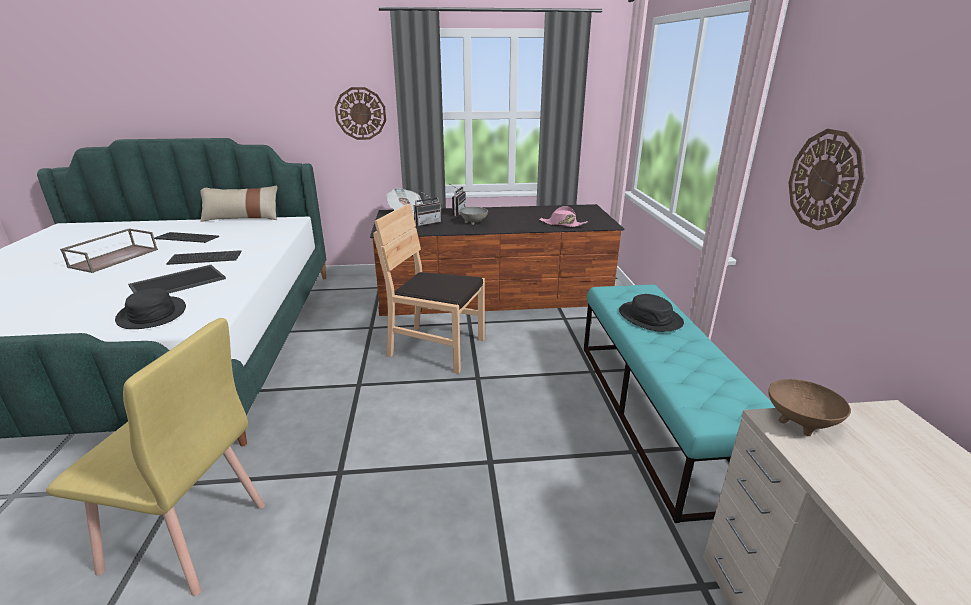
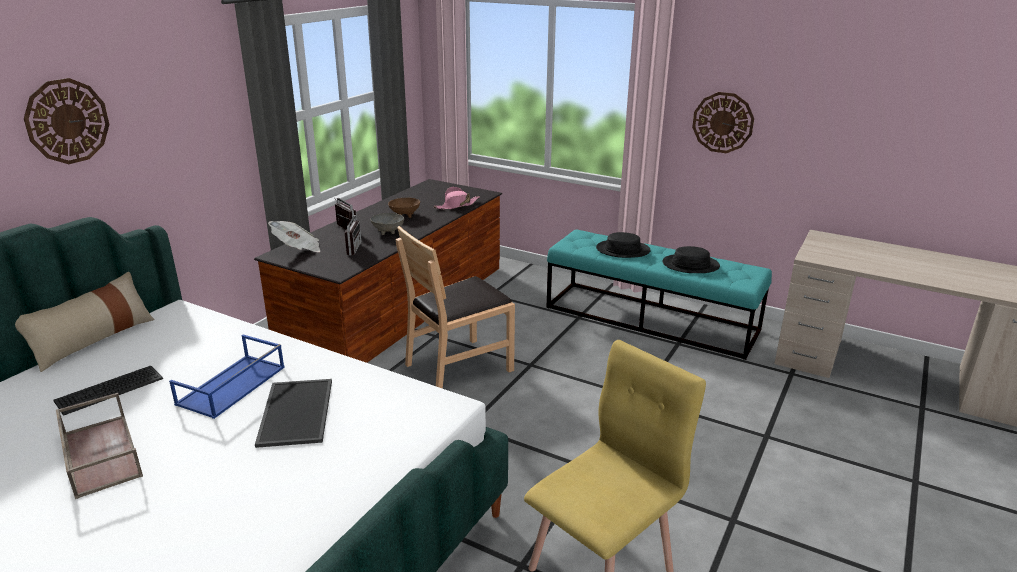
camera: 55 degrees left, 0 degrees up
black hat [115,288,186,329] -> black hat moved to [663,246,720,273]
keyboard [166,250,242,265] -> blue tray [169,335,285,419]
wall clock [335,87,386,140] -> wall clock moved to [24,78,110,164]
brown bowl [768,379,851,436] -> brown bowl moved to [388,198,420,218]

